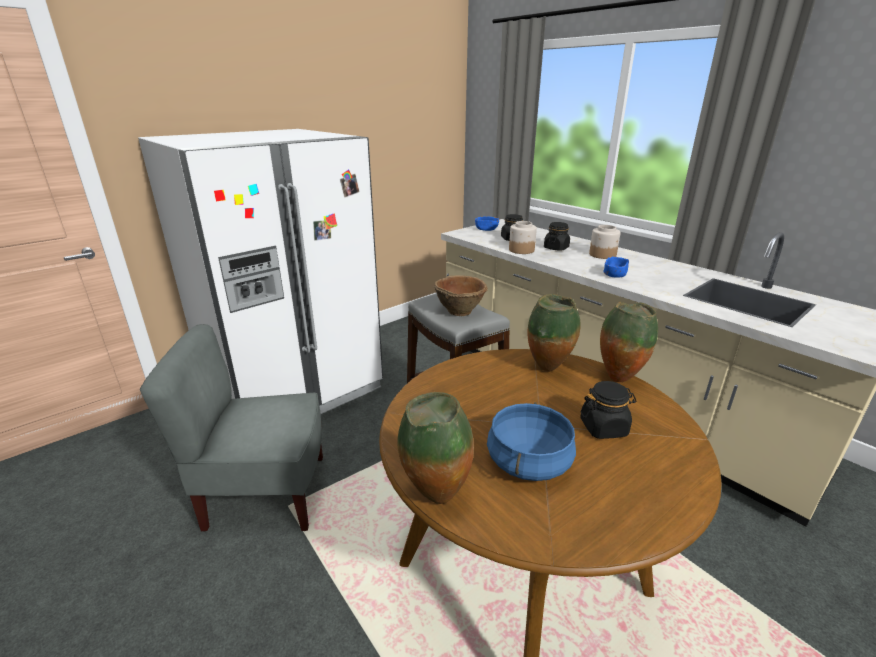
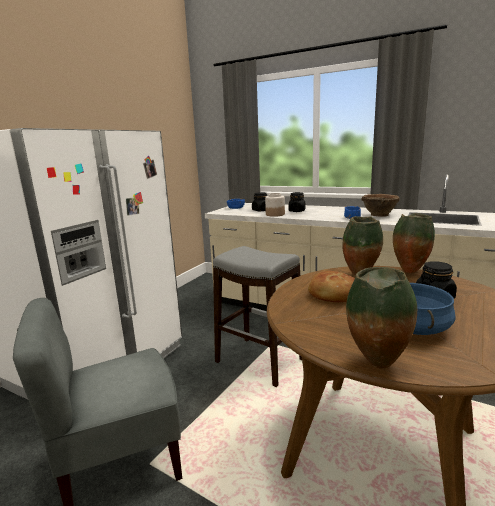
camera: 20 degrees left, 10 degrees down
brown bowl [434,275,488,316] -> brown bowl moved to [361,194,400,217]
jar [589,225,621,259] -> none
none -> bread [308,271,355,302]

